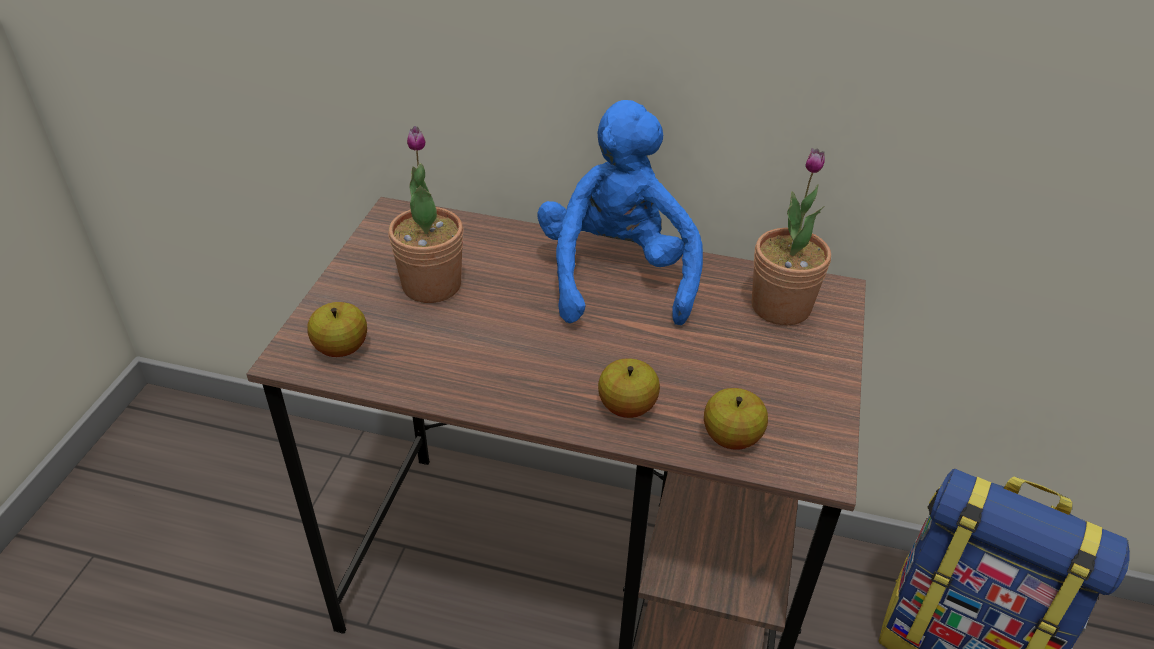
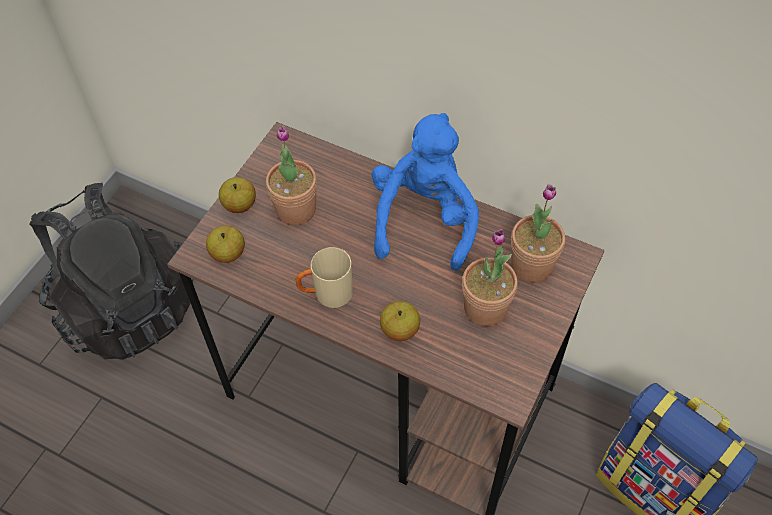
camera: 15 degrees right, 15 degrees up
apple [704,388,768,450] -> apple moved to [219,177,256,213]
none -> black backpack [29,183,194,360]
none -> beige mug [296,247,353,308]
none -> potted plant [462,229,518,326]

